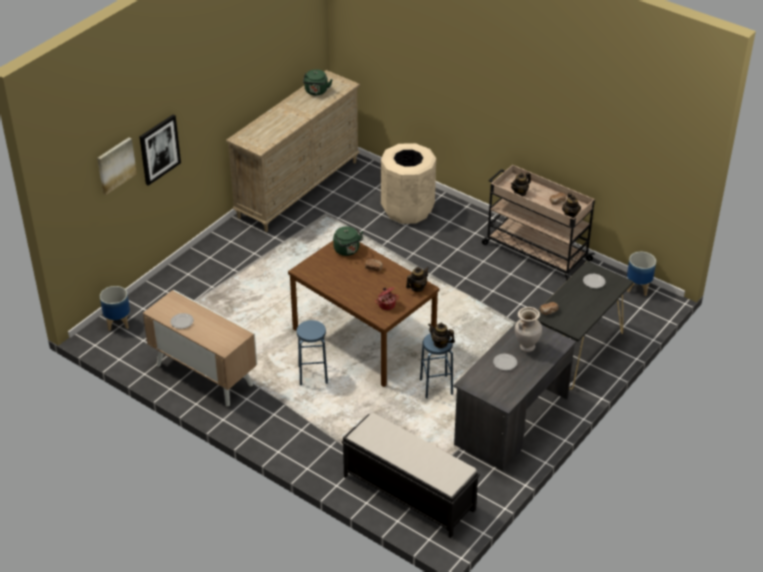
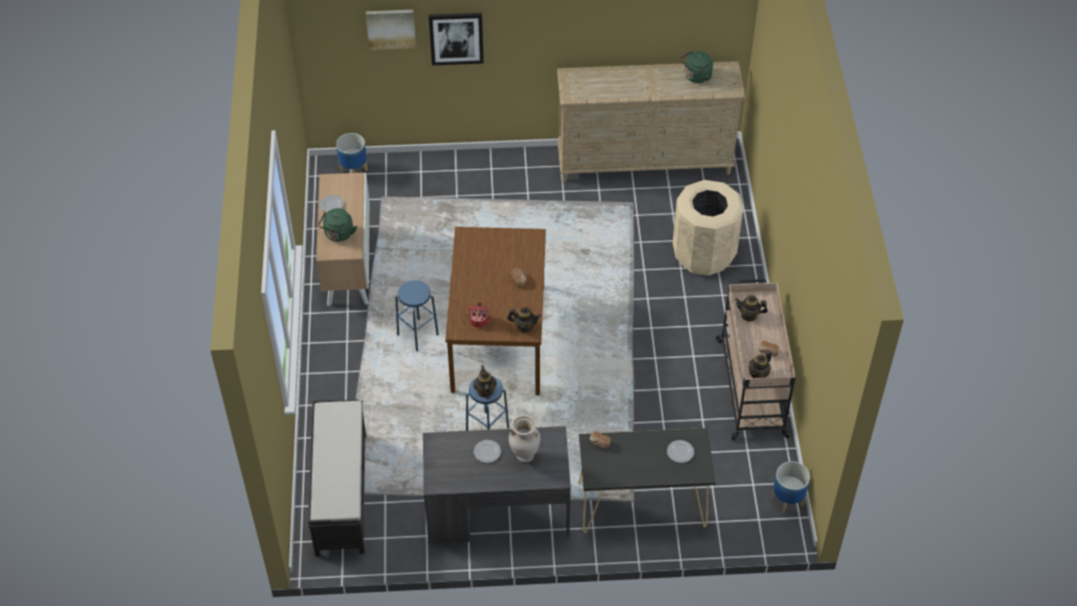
camera: 50 degrees right, 10 degrees up
green kettle [333,226,363,256] -> green kettle moved to [318,208,357,242]

